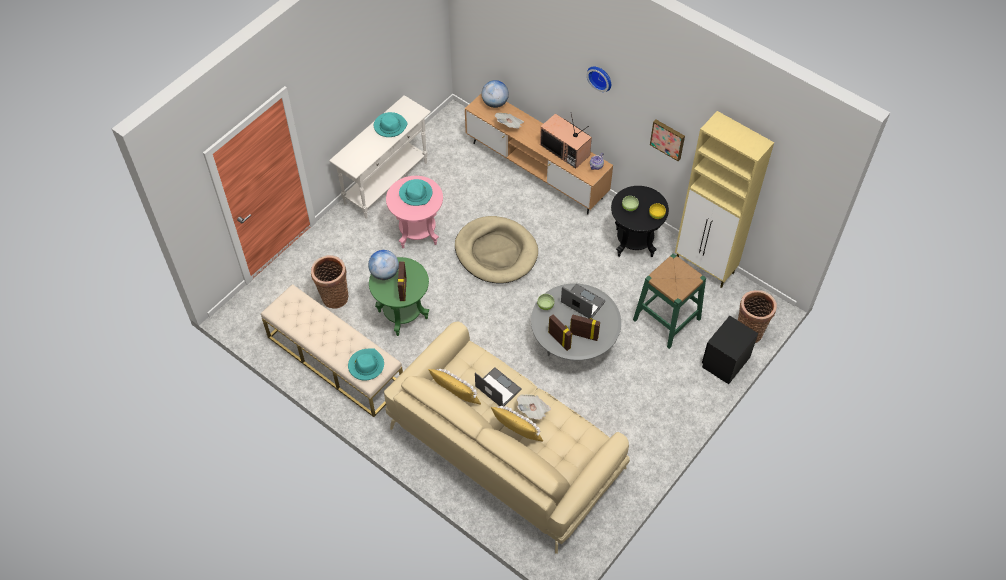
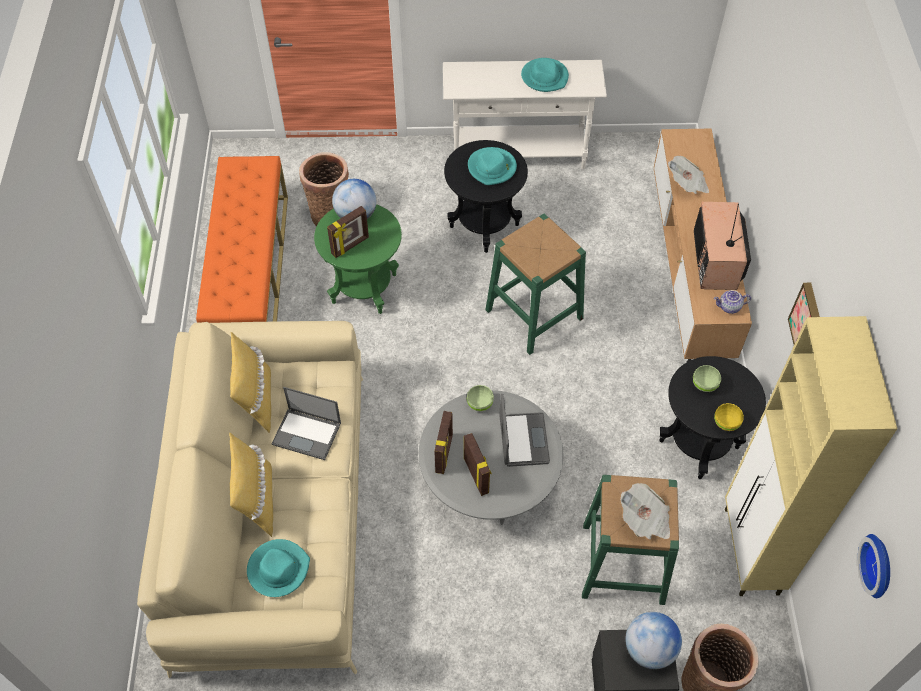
camera: 50 degrees right, 0 degrees up
beige bench [261,284,403,417] -> orange bench [196,156,288,323]
turquoise hat [348,348,384,380] -> turquoise hat moved to [247,539,310,597]
pink side table [386,176,443,248] -> black side table [444,140,528,253]
beige dog bed [455,216,538,284] -> green stool [485,214,586,355]
laptop [475,367,522,406] -> laptop turned 105 degrees clockwise [271,387,341,460]
globe [481,80,509,108] -> globe moved to [625,612,682,669]
newspaper [517,394,551,420] -> newspaper moved to [620,483,670,540]
wall clock [587,66,611,92] -> wall clock moved to [858,534,890,598]

